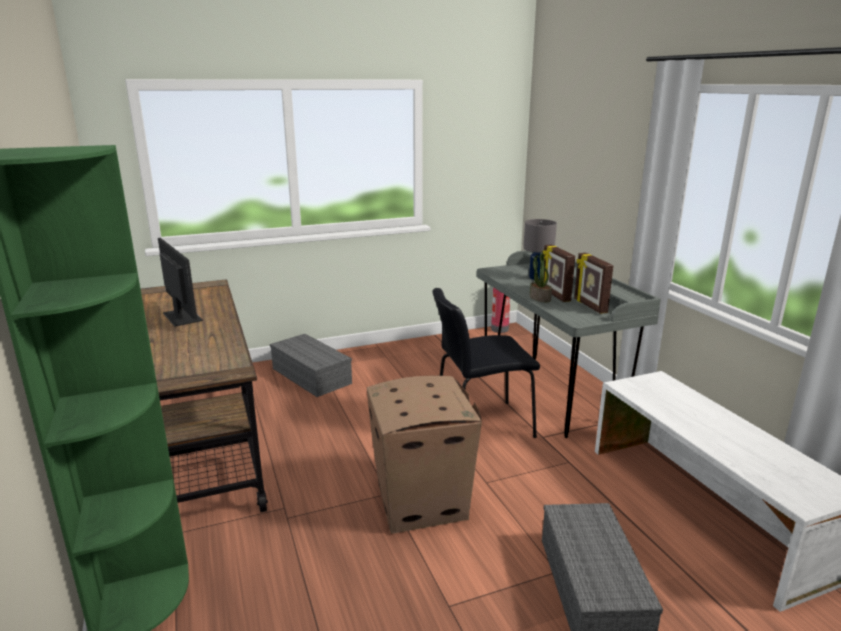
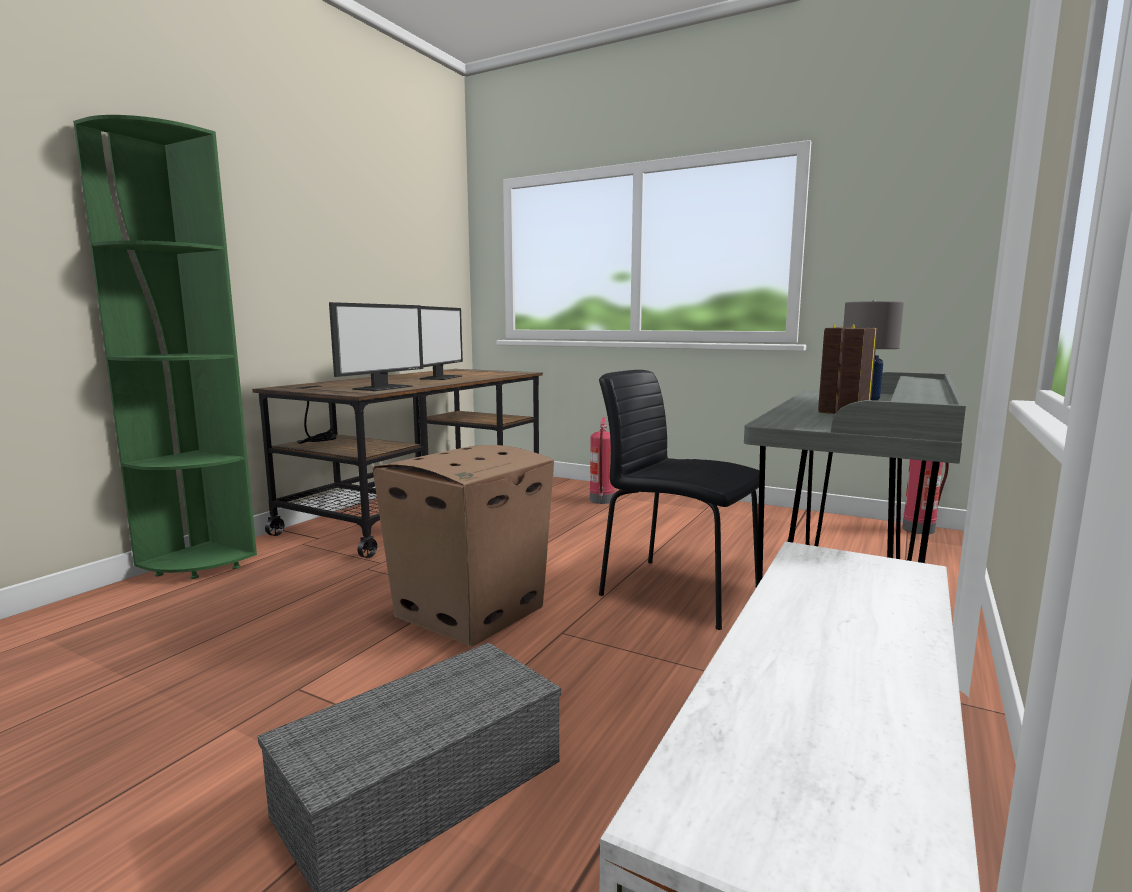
camera: 50 degrees right, 10 degrees down
grey storage box [270,334,352,397] -> fire extinguisher [590,417,615,504]
potted plant [530,251,552,302] -> none
none -> monitor [329,302,423,391]

